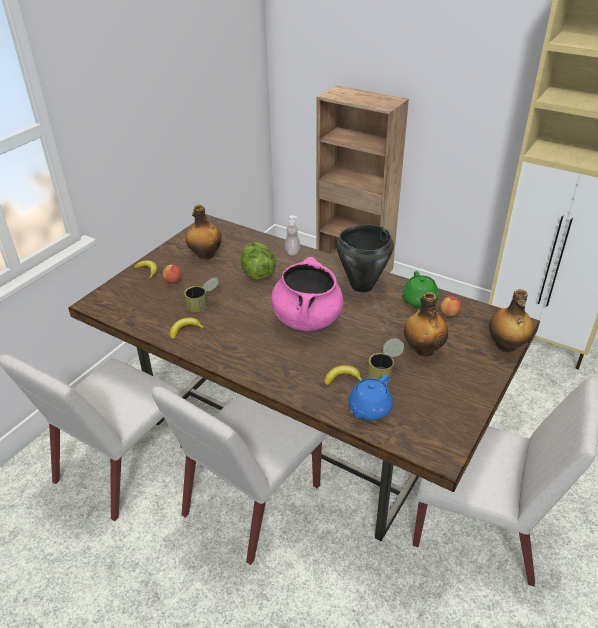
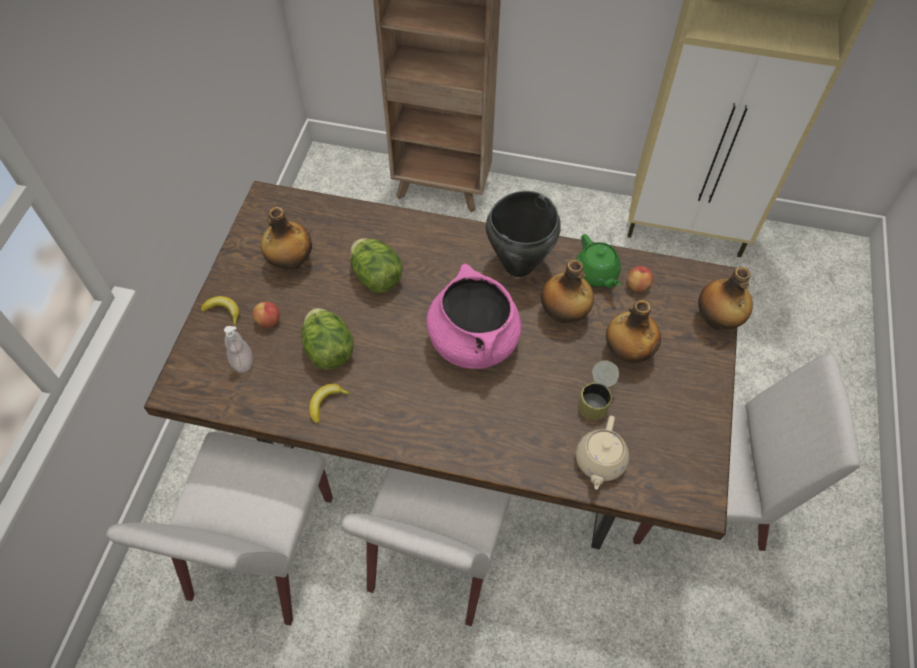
camera: 20 degrees left, 20 degrees up
can [184,277,219,312] -> lettuce [301,308,354,370]
soap dispenser [285,215,300,256] -> soap dispenser moved to [224,326,252,373]
banana [325,365,362,386] -> none
blue teapot [349,374,393,420] -> beige teapot [576,416,629,489]
none -> bottle [541,260,594,323]

